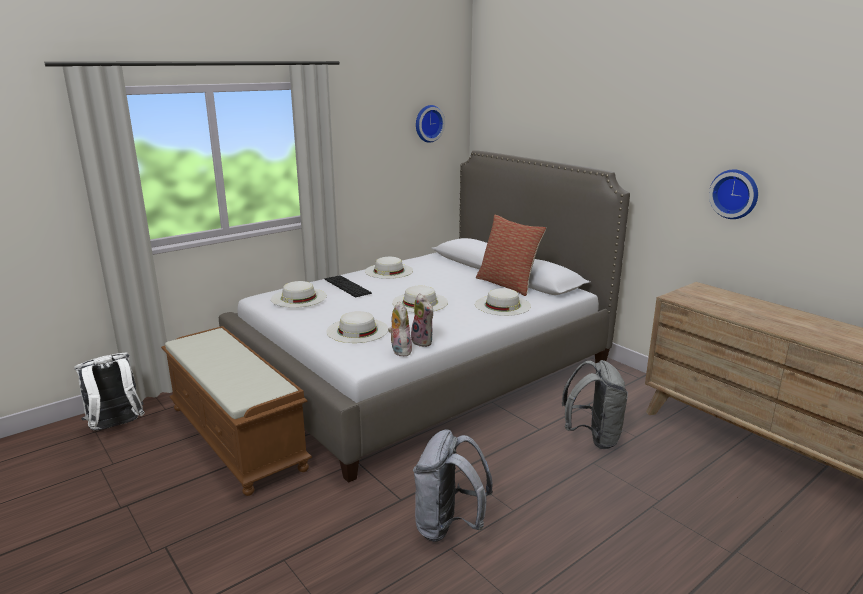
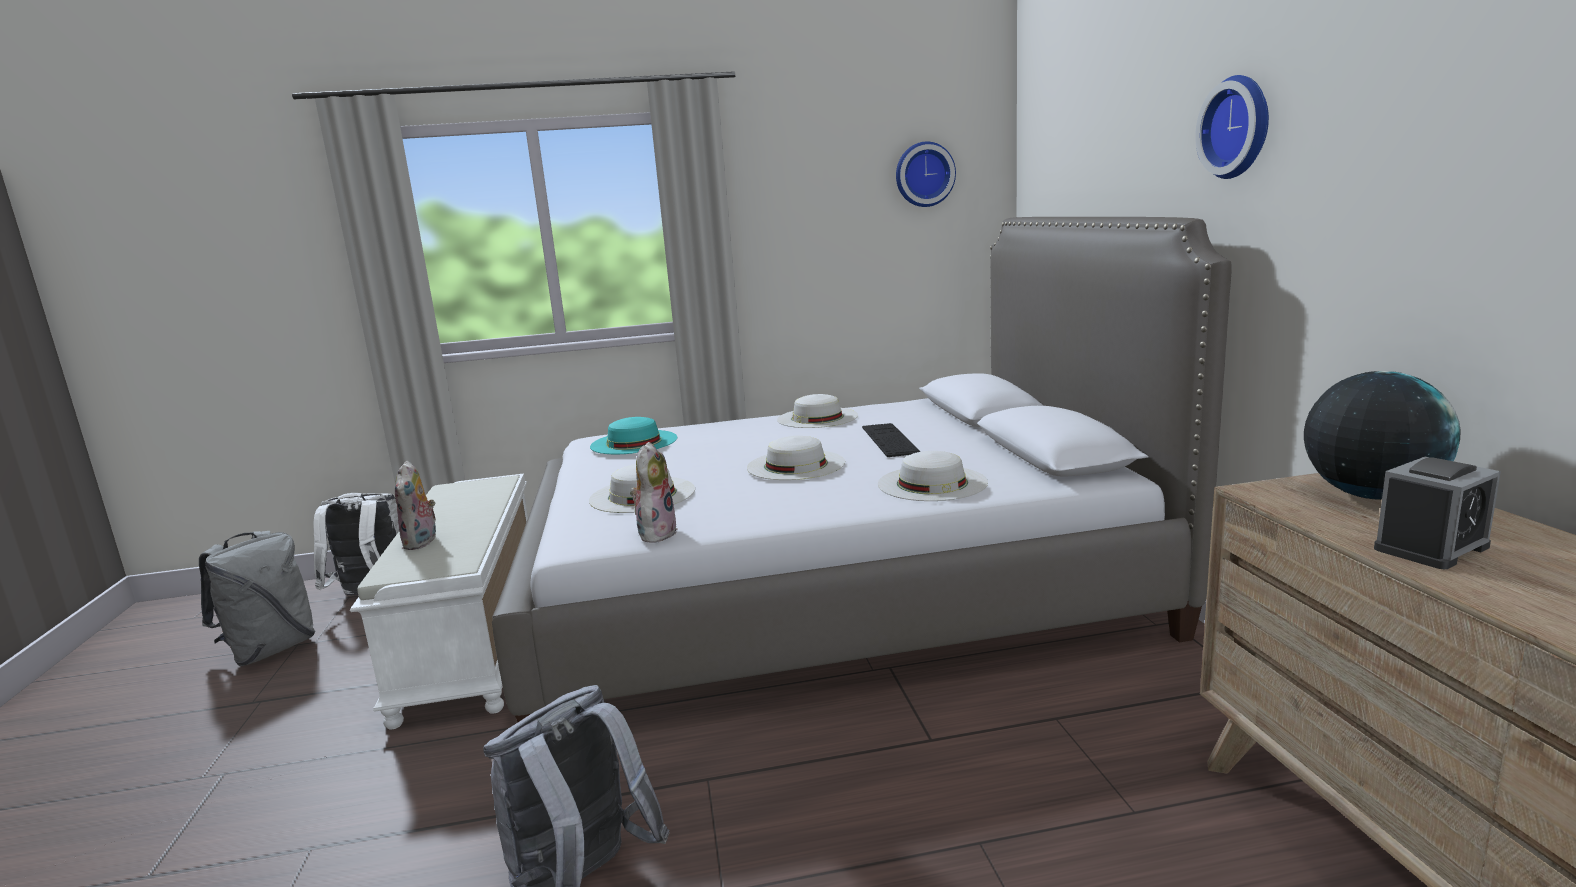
camera: 30 degrees right, 5 degrees down
brown bench [161,326,312,496] -> white bench [350,474,528,729]
white hat [271,281,327,308] -> turquoise hat [590,417,677,454]
keyboard [325,275,372,297] -> keyboard moved to [862,423,920,457]
plush toy [411,293,433,347] -> plush toy moved to [395,461,436,550]
pillow [476,214,546,296] -> none
grey backpack [562,360,628,449] -> grey backpack moved to [199,531,316,666]
wall clock [709,170,758,219] -> wall clock moved to [1195,75,1269,179]
none -> globe [1304,371,1461,500]
none -> alarm clock [1374,457,1501,569]

